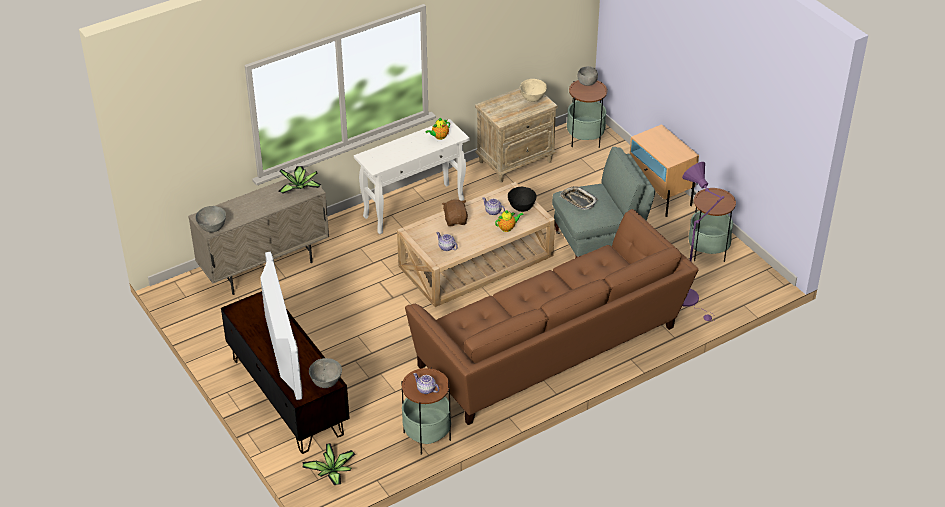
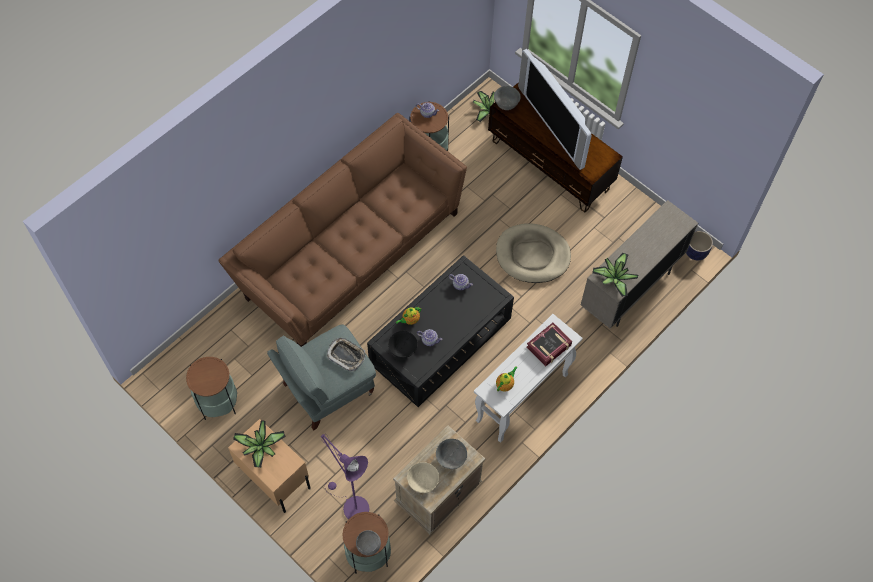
camera: 165 degrees right, 20 degrees up
grey bowl [195,206,226,232] -> grey bowl moved to [436,439,467,469]
beige coffee table [397,182,555,307] -> black coffee table [367,255,514,407]
brown plush toy [442,199,468,226] -> none
purple floor lamp [682,162,724,321] -> purple floor lamp moved to [321,434,370,519]
none -> potted plant [233,420,286,468]
none -> beige dog bed [496,224,571,283]
none -> book [526,323,572,366]
none -> planter [686,231,713,260]

